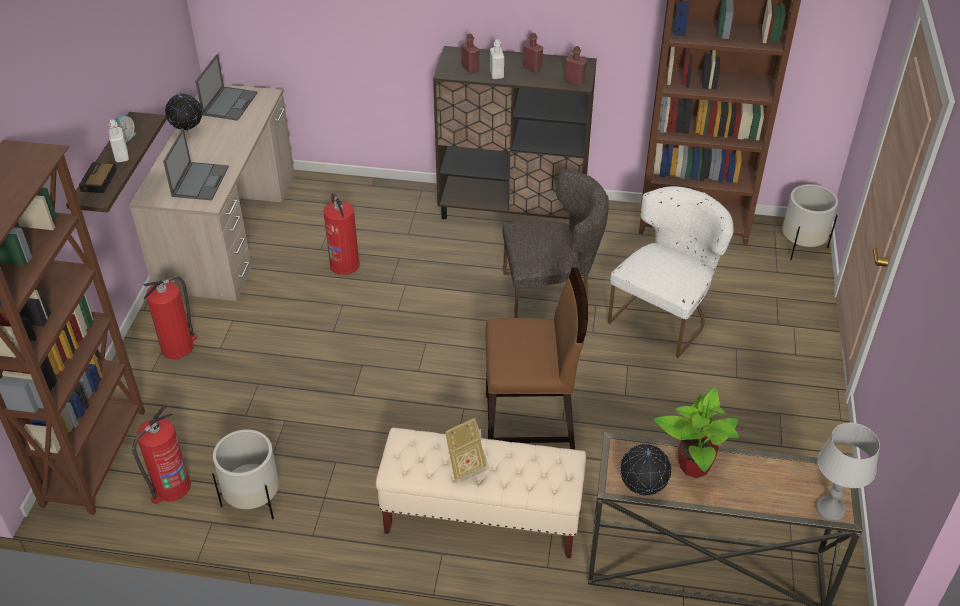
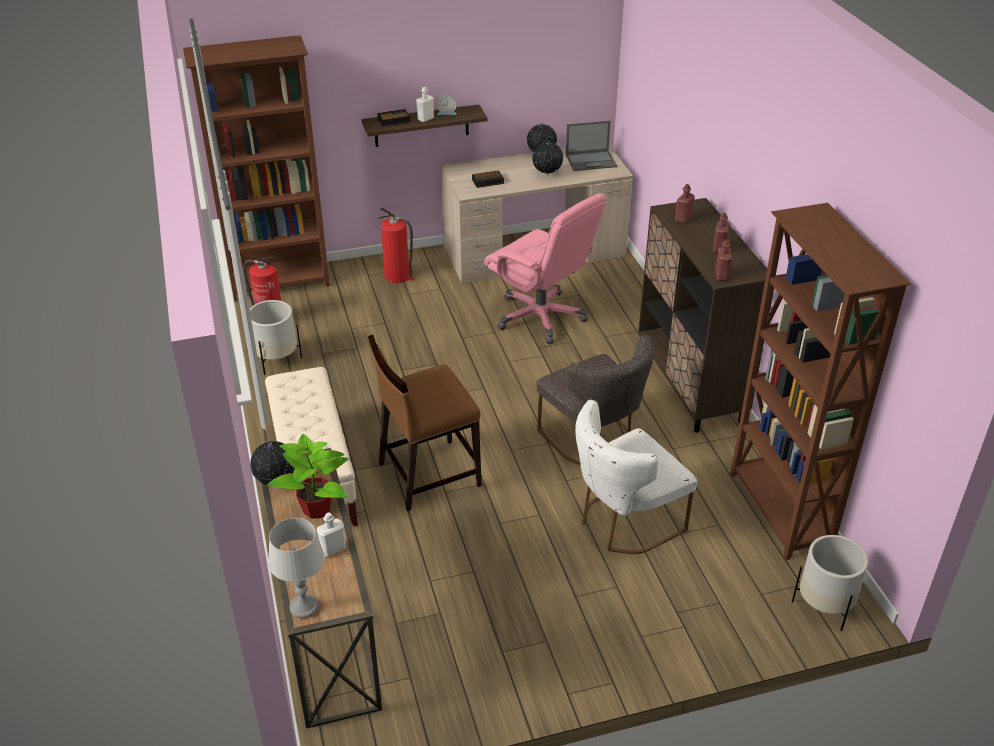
camera: 65 degrees right, 5 degrees down
laptop [163,128,229,200] -> alarm clock [472,170,504,188]
fire extinguisher [323,193,360,275] -> pink office chair [484,193,606,344]
book [445,418,490,482] -> none
brown chair [485,268,588,450] -> brown chair turned 90 degrees clockwise [368,335,482,511]
white bottle [490,39,504,79] -> white bottle moved to [317,512,345,557]
white chair [608,186,734,358] -> white chair turned 135 degrees clockwise [575,400,697,554]
none -> globe [532,140,563,175]

